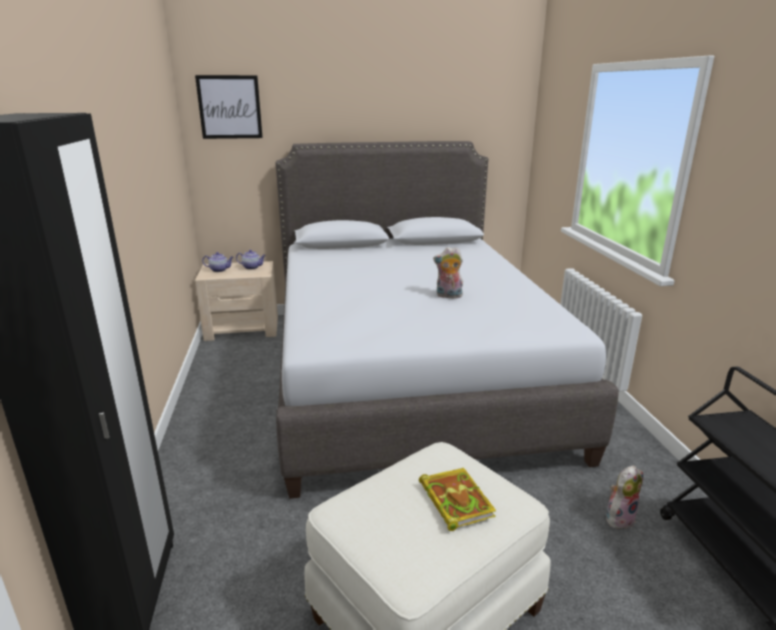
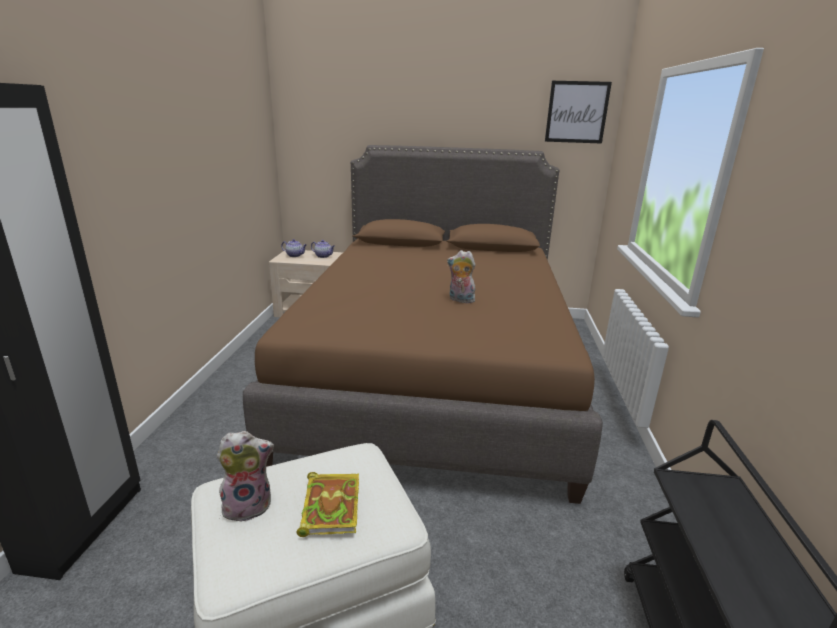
camera: 15 degrees right, 0 degrees up
picture [195,75,263,139] -> picture moved to [545,81,612,144]
grey bed [275,141,619,499] -> brown bed [243,145,603,504]
plush toy [606,465,643,529] -> plush toy moved to [217,431,274,524]

